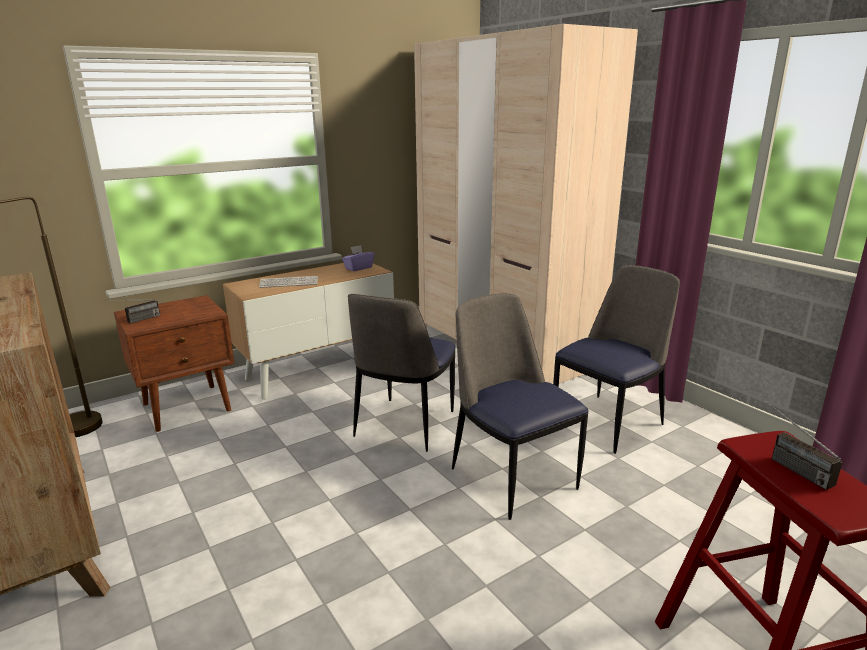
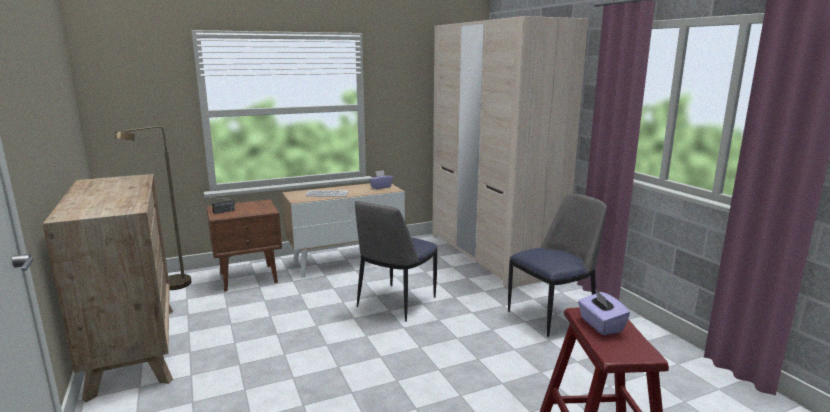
camera: 10 degrees right, 5 degrees down
chair [452,293,589,520] -> none
radio [762,399,842,490] -> purple tissue box [578,289,630,335]

